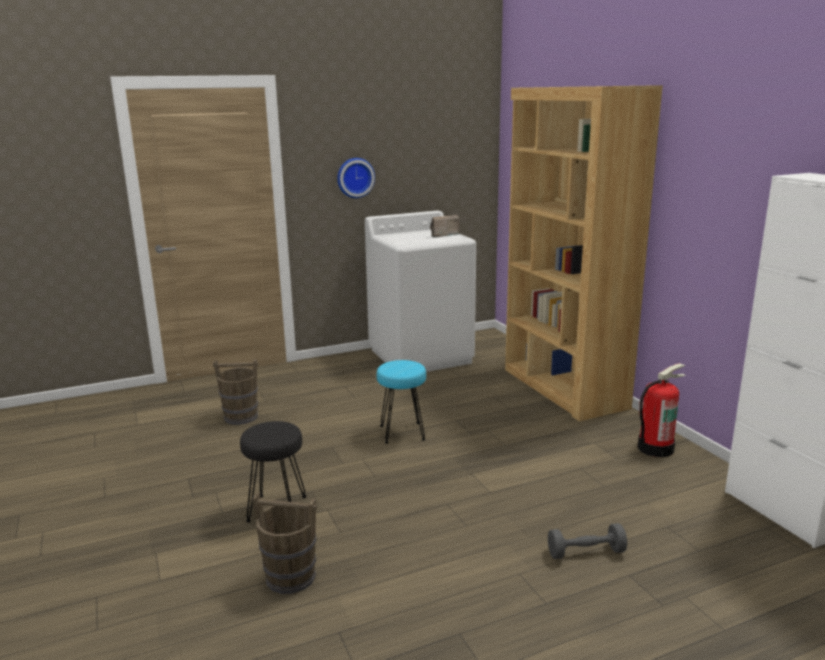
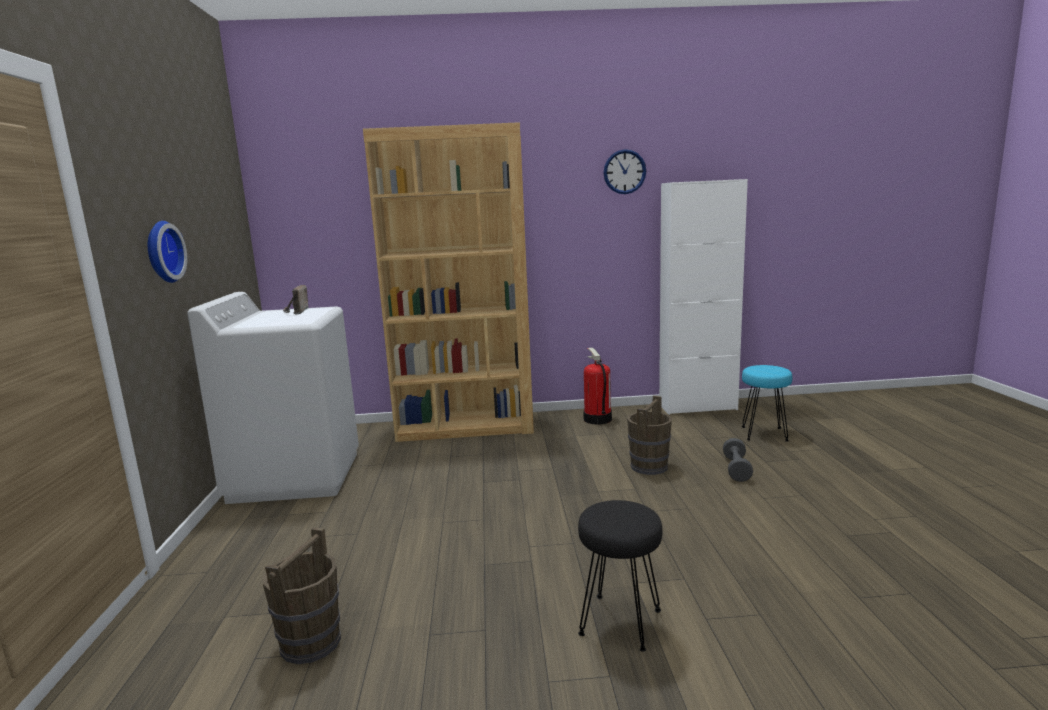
camera: 70 degrees left, 5 degrees down
brown bucket [252,493,317,594] -> brown bucket moved to [627,395,672,475]
turquoise stool [377,360,426,444] -> turquoise stool moved to [742,365,792,442]
none -> wall clock [604,149,646,194]

